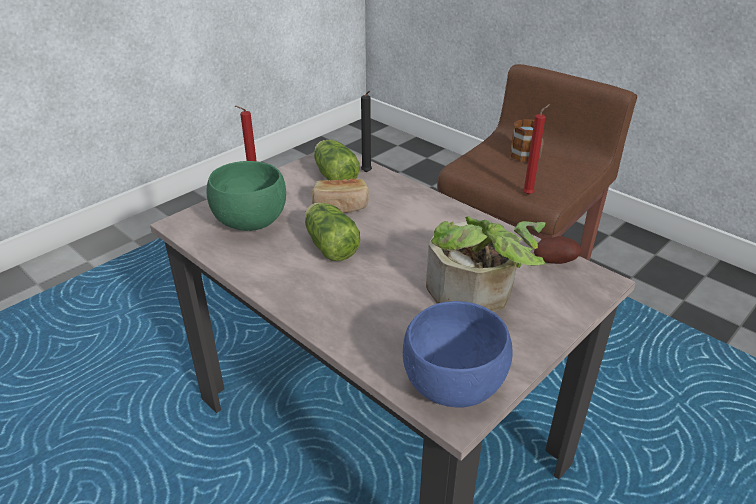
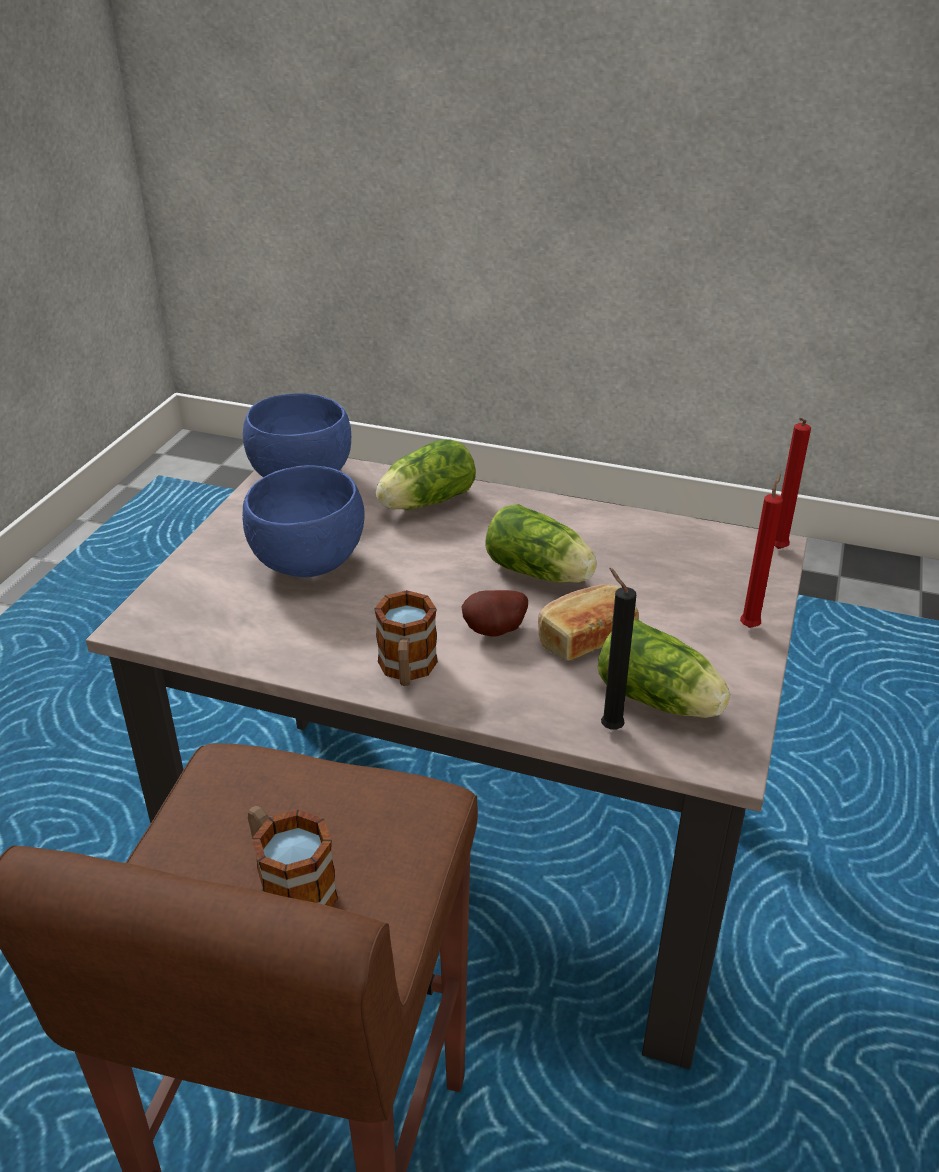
camera: 155 degrees right, 0 degrees up
green bowl [206,161,286,231] -> none
potted plant [426,216,546,312] -> blue bowl [242,465,365,577]
red candle [523,104,550,195] -> red candle moved to [774,418,811,549]
potato [534,236,582,264] -> potato moved to [461,590,528,636]
none -> mug [375,590,438,686]
none -> lettuce [376,439,476,510]

